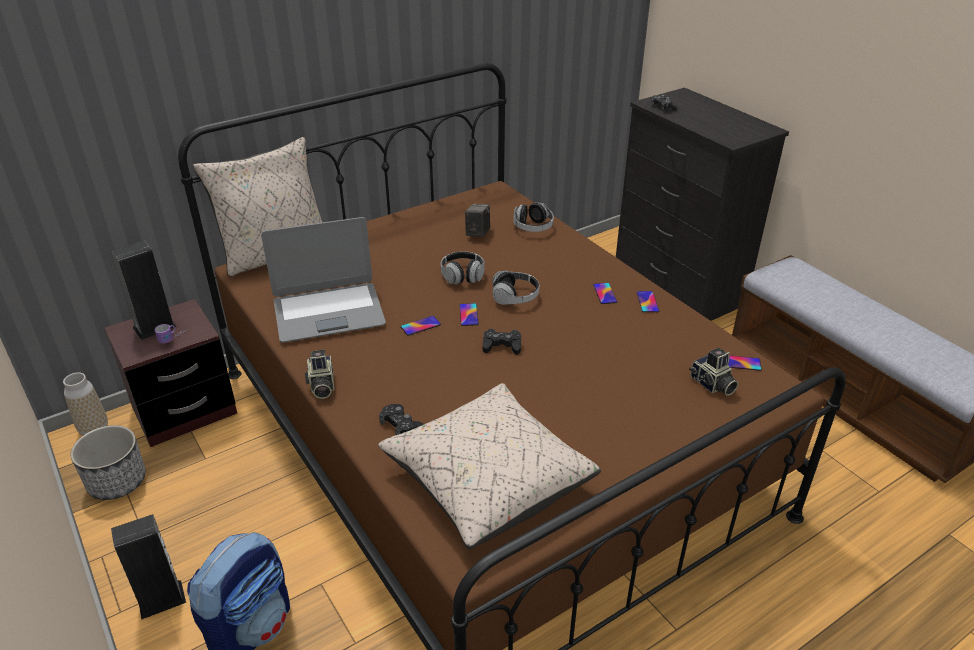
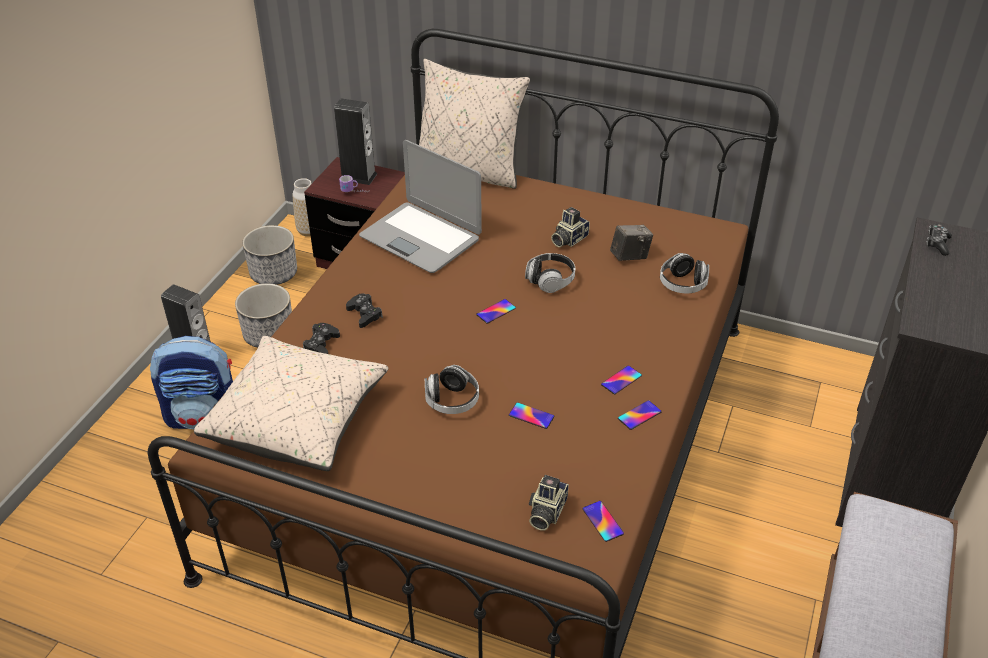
camera: 55 degrees right, 5 degrees up
camera [305,350,334,399] -> camera moved to [551,207,590,247]
phone [401,316,441,336] -> phone moved to [509,403,555,429]
black game controller [483,329,521,355] -> black game controller moved to [346,293,383,328]
headphones [492,271,539,305] -> headphones moved to [425,365,479,414]
none -> planter [235,283,292,348]

